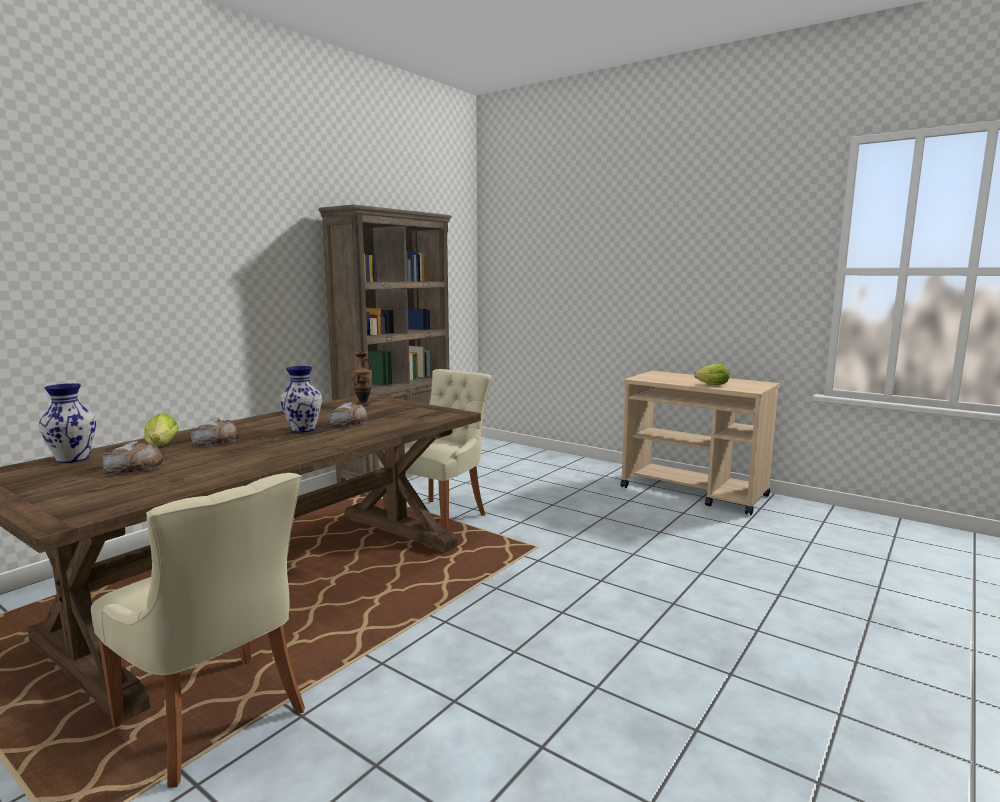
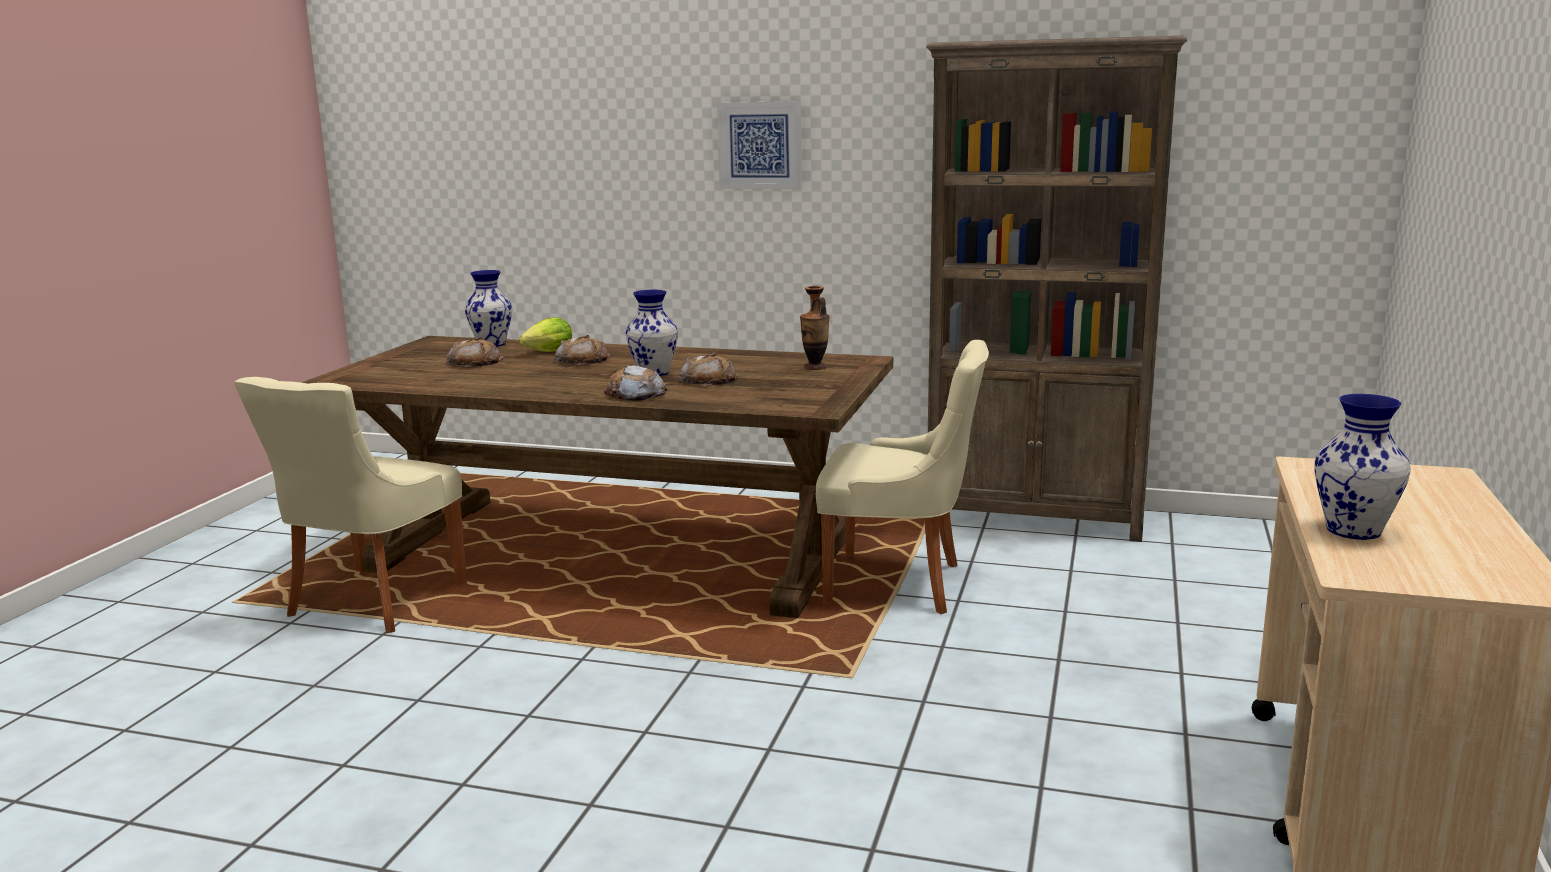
camera: 70 degrees right, 5 degrees up
lettuce [694,364,730,385] -> vase [1314,394,1411,540]
none -> bread [604,365,667,401]
none -> picture [717,101,801,189]

